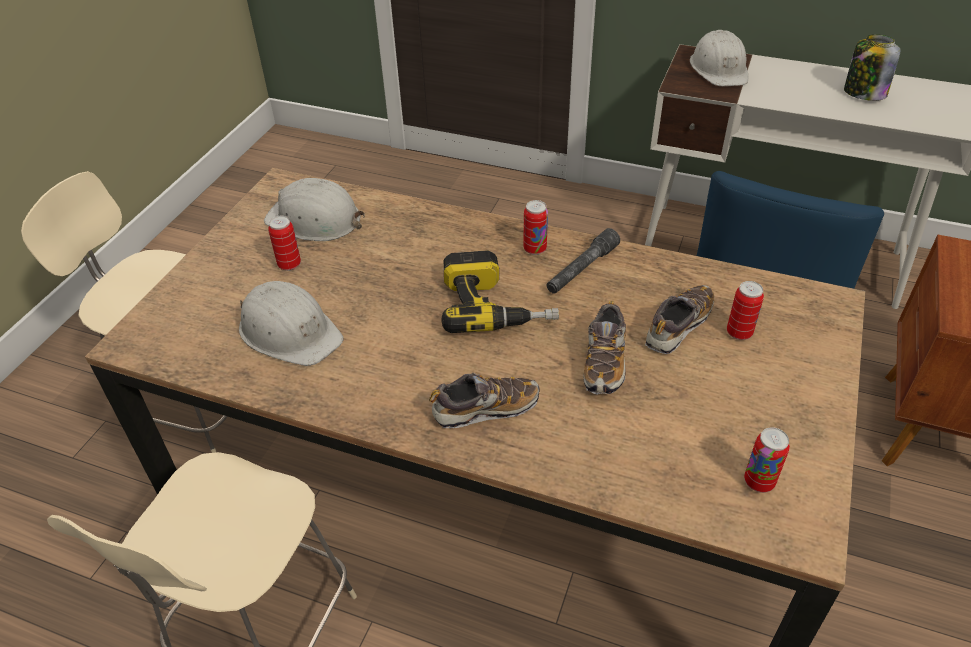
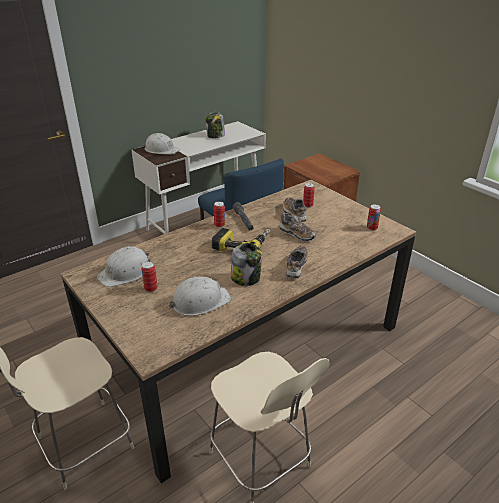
camera: 60 degrees left, 10 degrees down
none -> jar [231,243,262,286]

